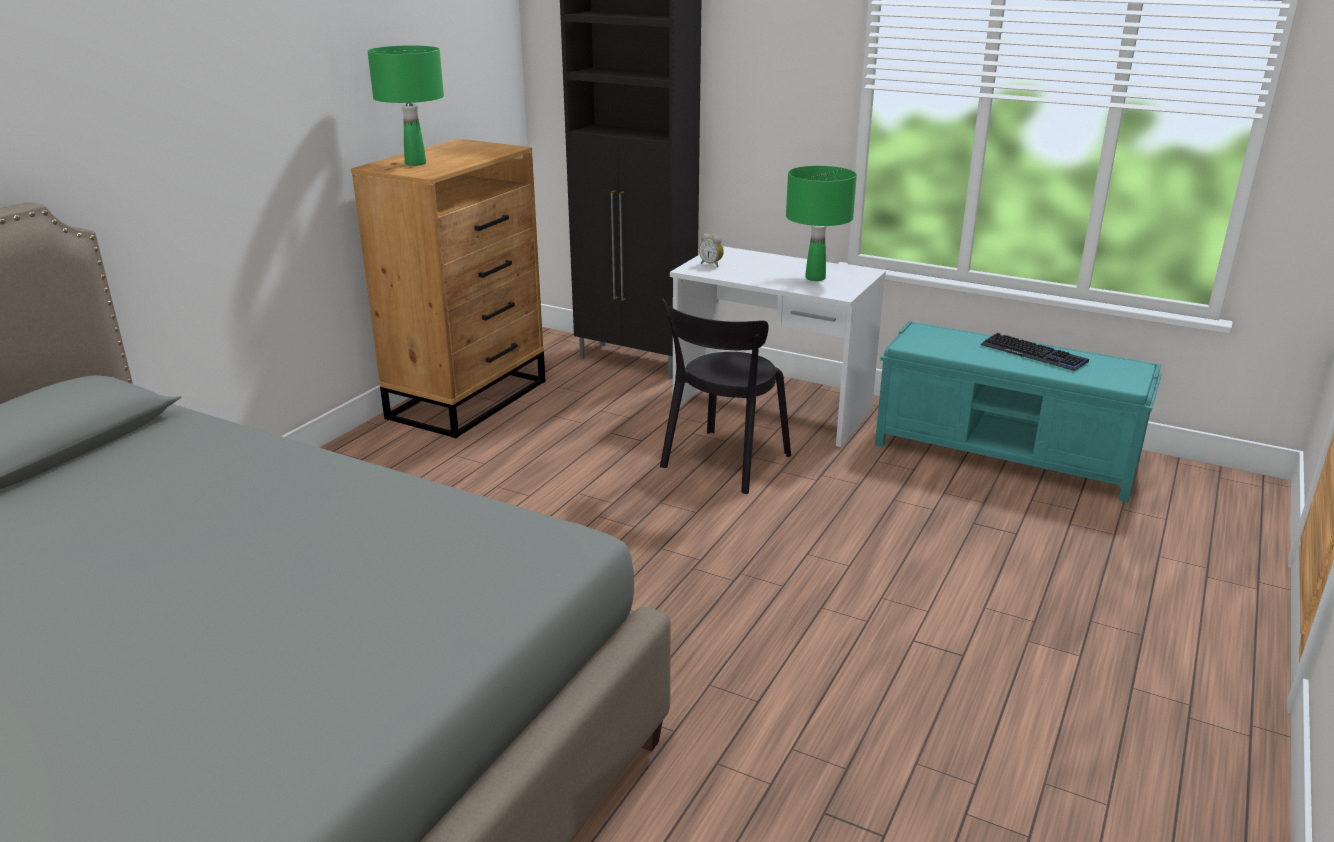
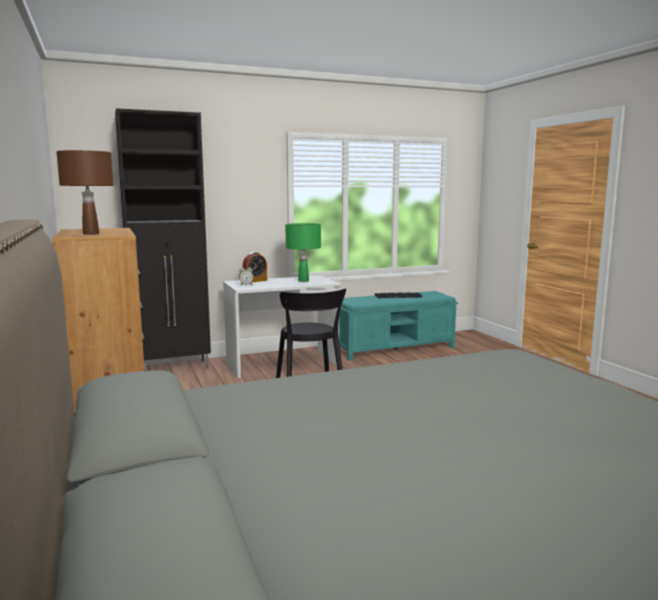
camera: 50 degrees left, 15 degrees down
green table lamp [368,45,444,166] -> brown table lamp [56,150,114,235]
none -> alarm clock [242,252,267,282]

